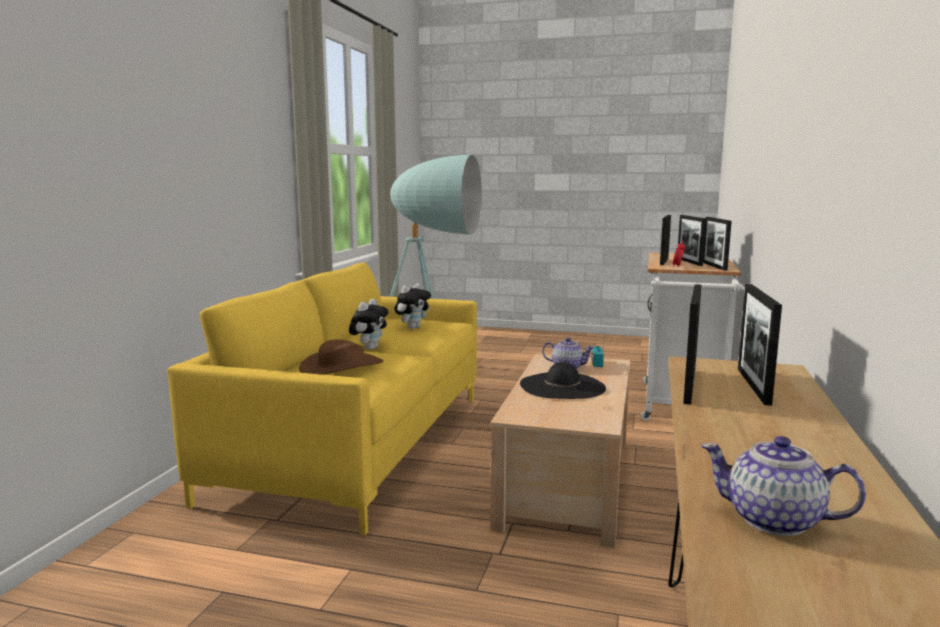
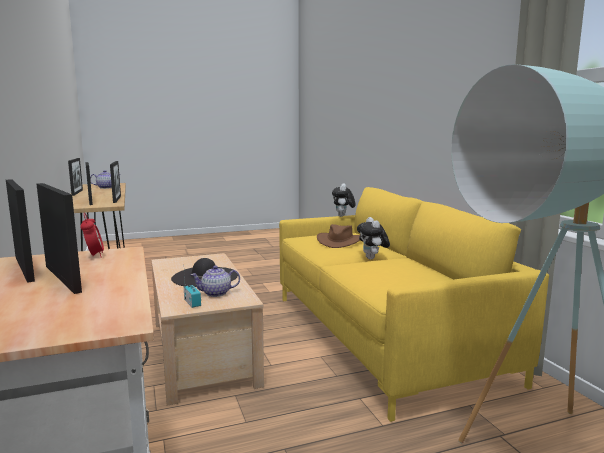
camera: 145 degrees right, 0 degrees up
plush toy [395,283,431,329] -> plush toy moved to [332,183,356,217]
picture frame [660,215,671,265] -> picture frame moved to [68,158,83,196]

